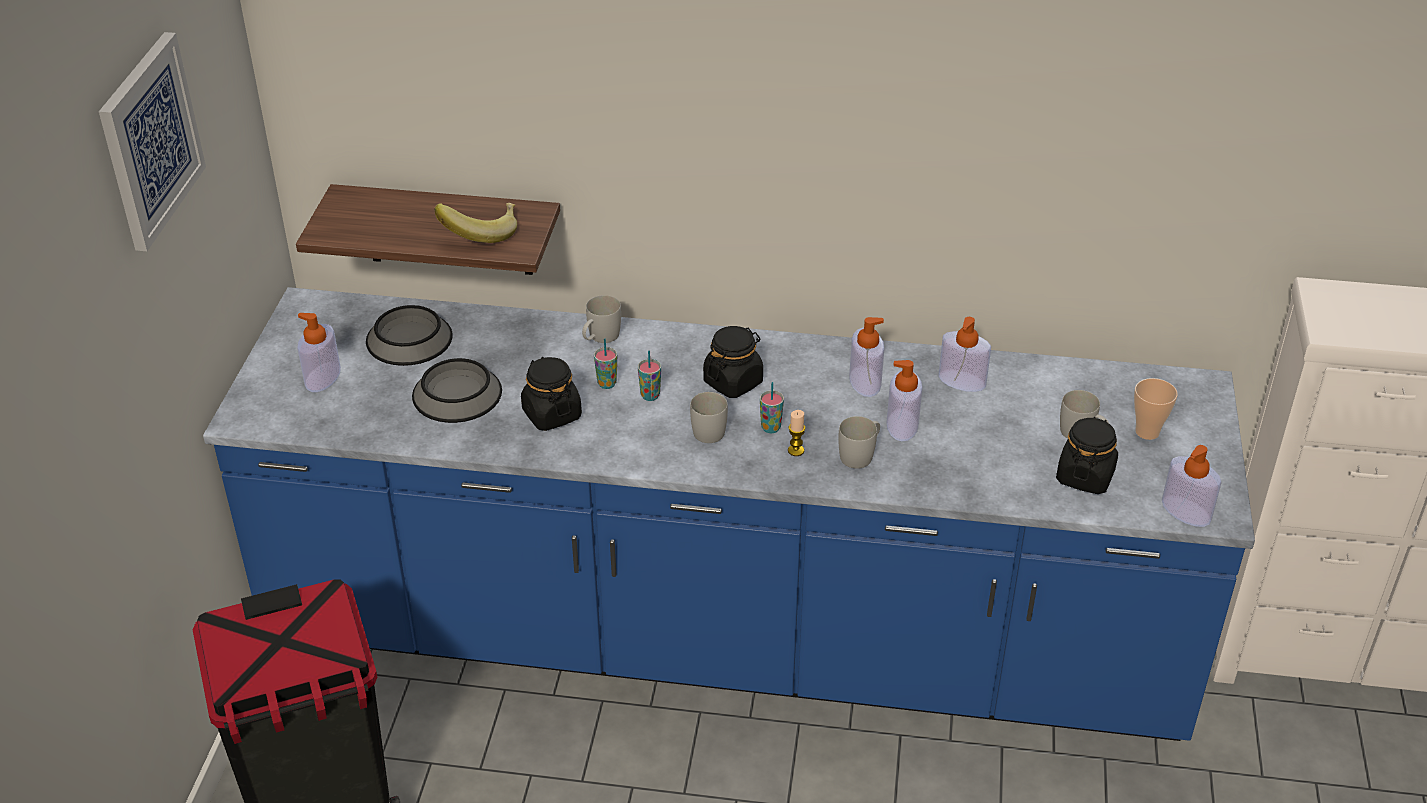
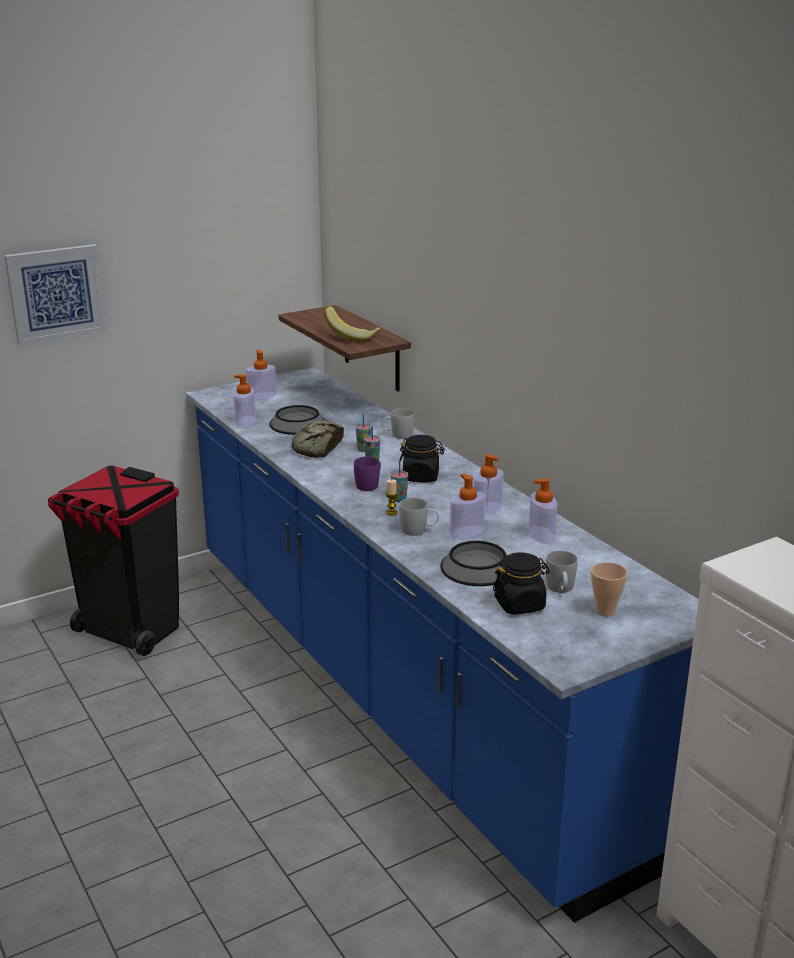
camera: 50 degrees right, 15 degrees down
picture [99,32,206,251] -> picture moved to [4,244,107,345]
bowl [366,305,453,366] -> bowl moved to [440,541,507,586]
black jar [521,357,582,431] -> bread [292,420,344,458]
white mug [690,392,728,443] -> purple mug [354,457,381,491]
soap dispenser [1162,445,1222,527] -> soap dispenser moved to [233,375,256,428]

